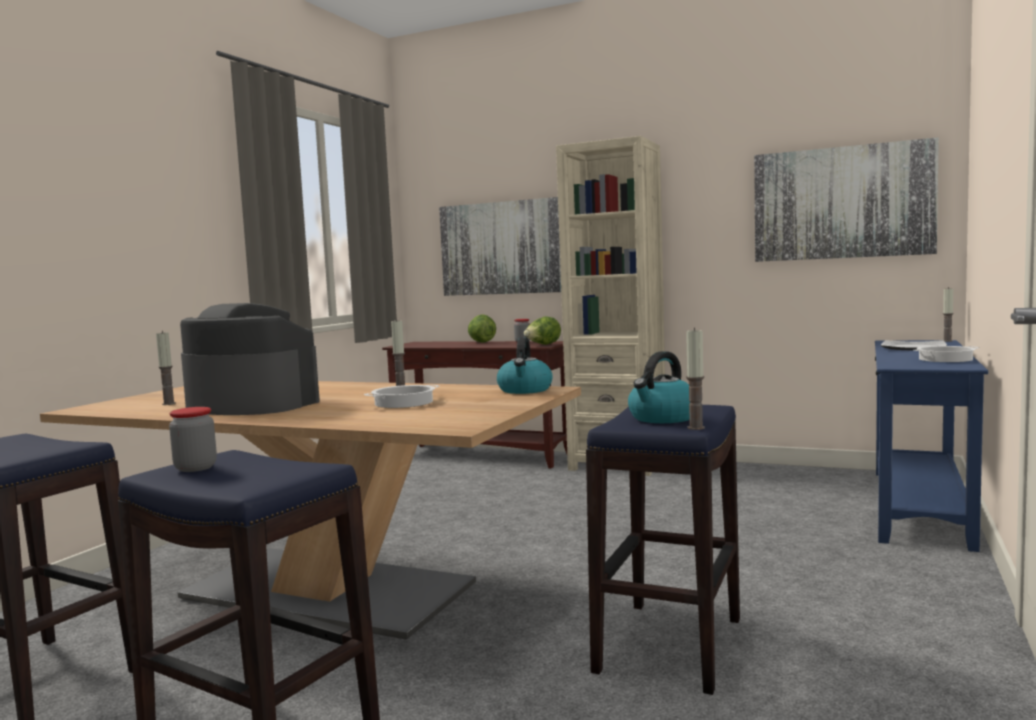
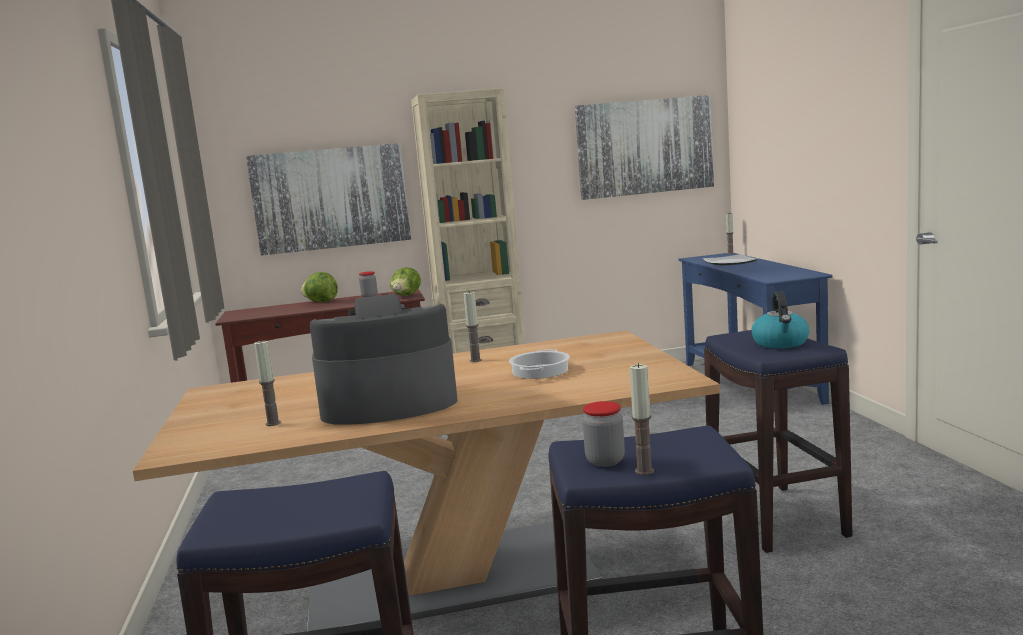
camera: 35 degrees left, 5 degrees up
kettle [497,337,553,394] -> none
candle [686,328,705,430] -> candle moved to [630,363,654,475]
cooking pot [914,346,980,362] -> none

